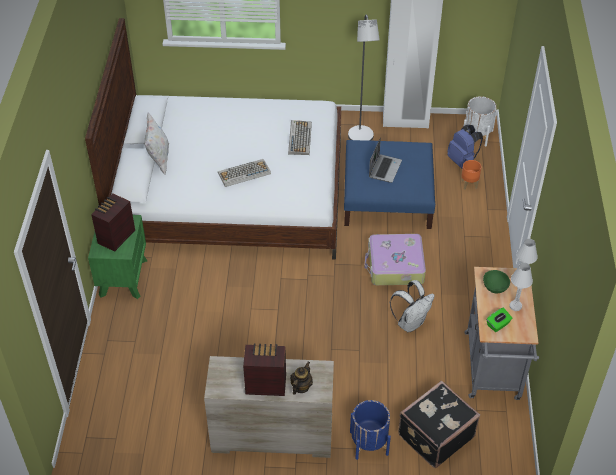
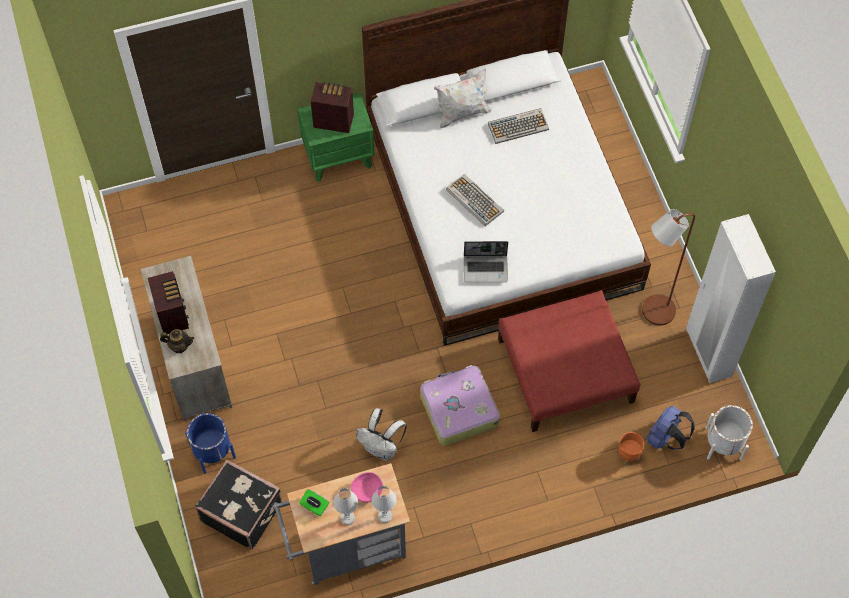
camera: 70 degrees right, 15 degrees up
keyboard [288,120,312,155] -> keyboard moved to [488,108,549,144]
blue ottoman [344,140,435,229] -> red ottoman [498,290,641,432]
grey floor lamp [348,15,380,141] -> brown floor lamp [642,209,695,326]
laptop [369,138,402,183] -> laptop moved to [464,241,508,282]
green bowl [483,270,510,293] -> pink bowl [351,472,383,502]

